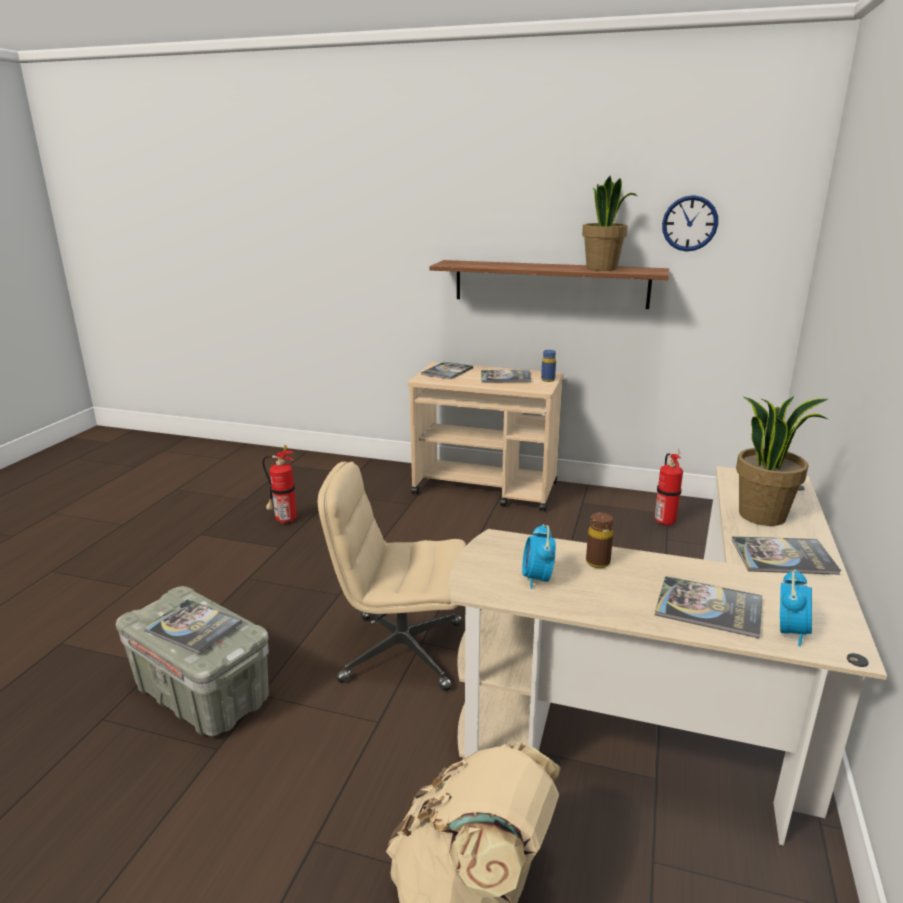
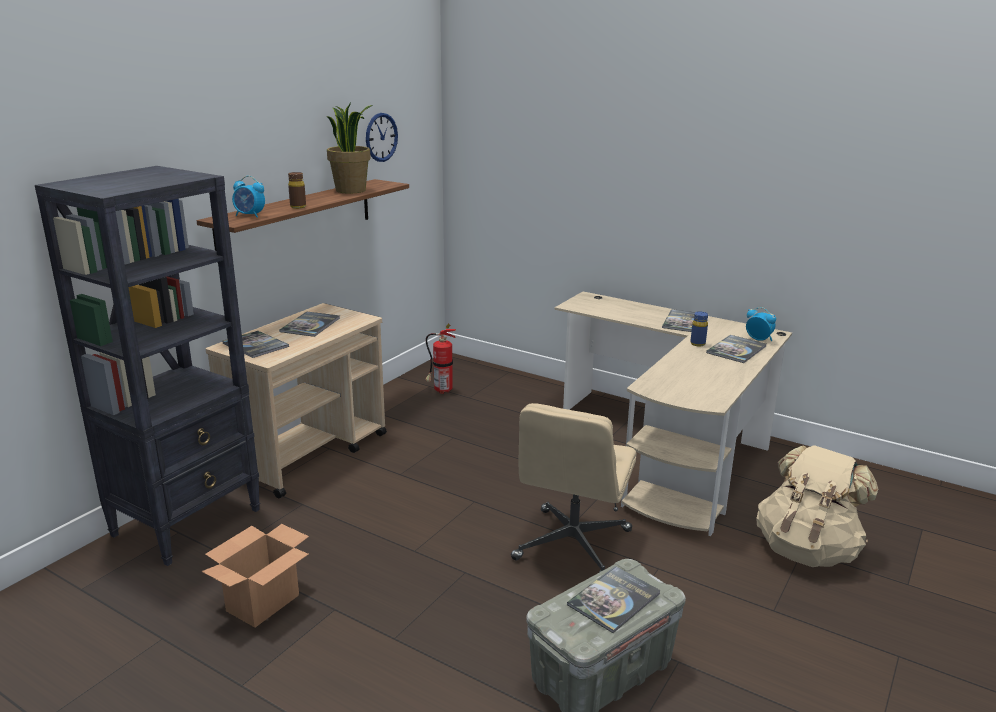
camera: 75 degrees left, 0 degrees up
fire extinguisher [262,445,297,524] -> cardboard box [202,524,309,627]
alarm clock [522,524,556,589] -> alarm clock moved to [232,176,265,218]
blue bottle [541,350,556,382] -> blue bottle moved to [690,312,708,346]
brown bottle [586,512,613,568] -> brown bottle moved to [288,172,306,209]
potted plant [736,396,828,526] -> none
none -> black bookcase [35,166,261,566]

